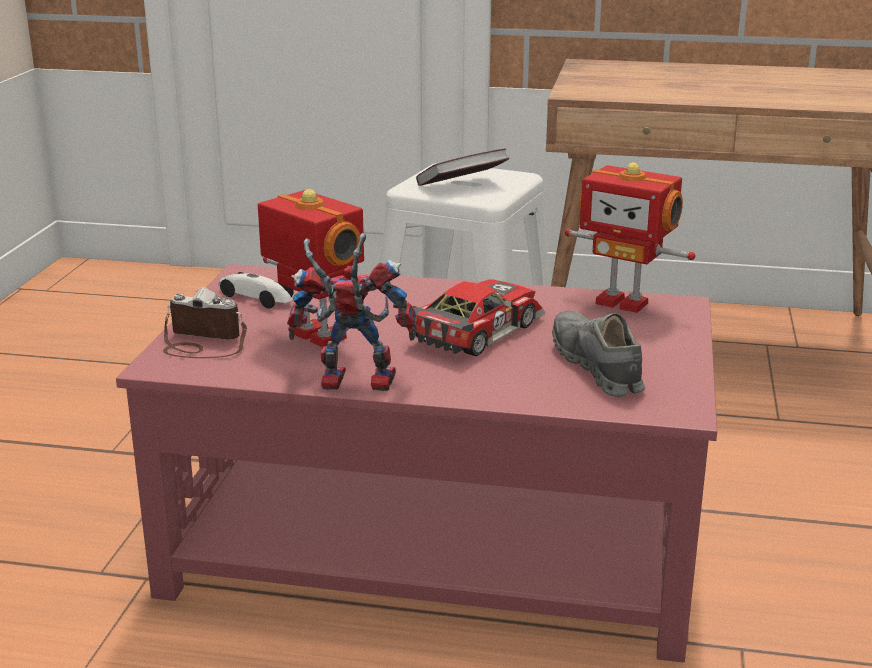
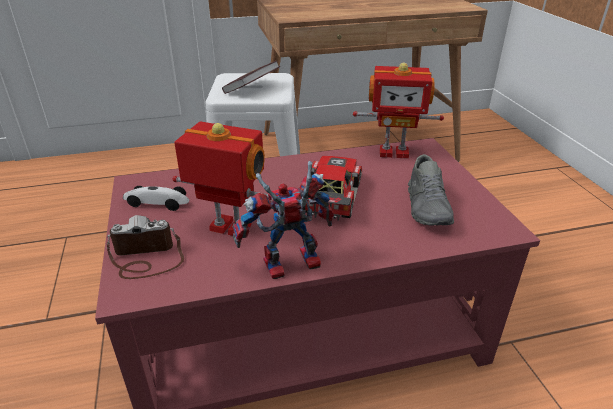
camera: 25 degrees left, 10 degrees up
grey shoe [552,311,645,397] -> grey shoe turned 135 degrees counterclockwise [408,154,454,226]

